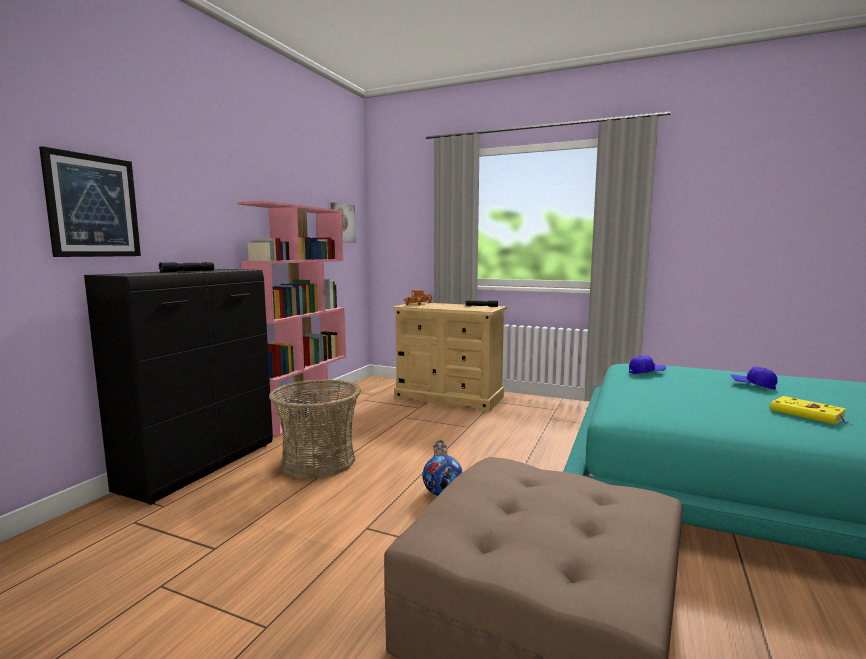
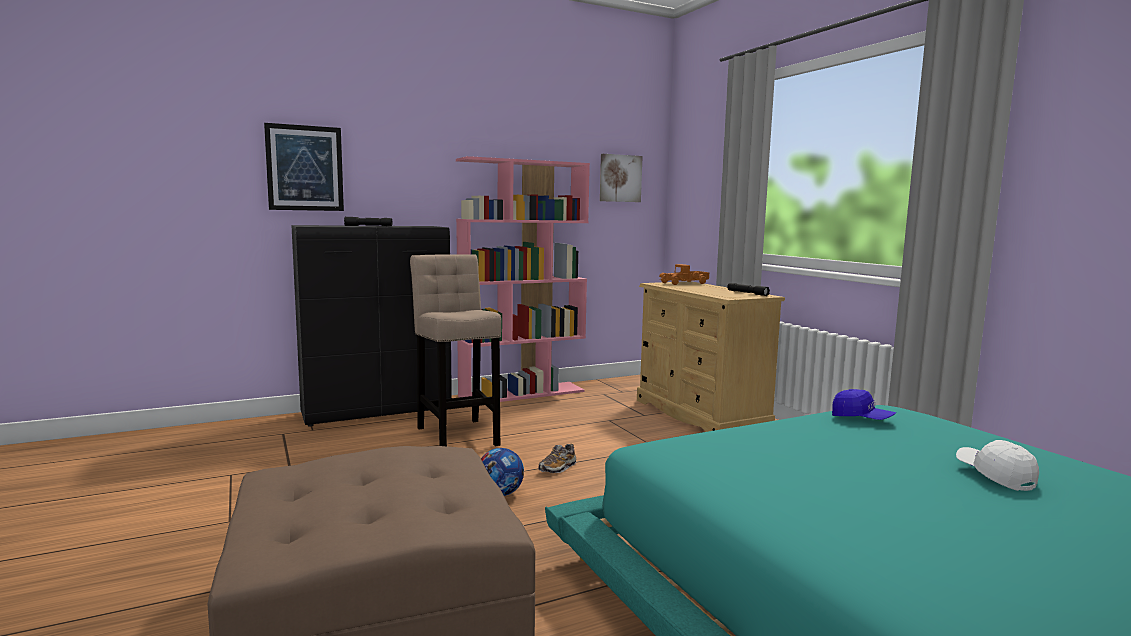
camera: 40 degrees right, 0 degrees up
basket [269,379,361,479] -> beige stool [410,254,501,446]
blue cap [731,366,778,390] -> white cap [956,440,1039,491]
yellow book [770,396,853,426] -> none

